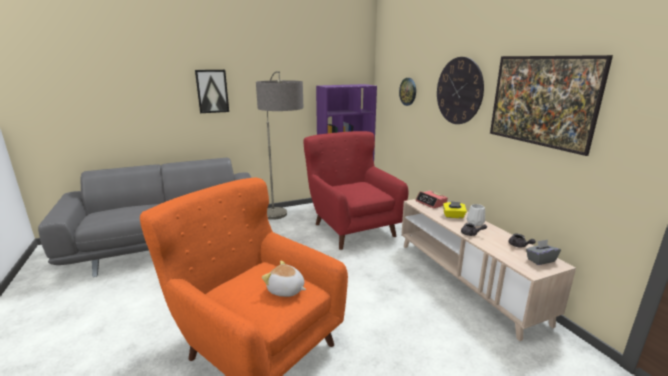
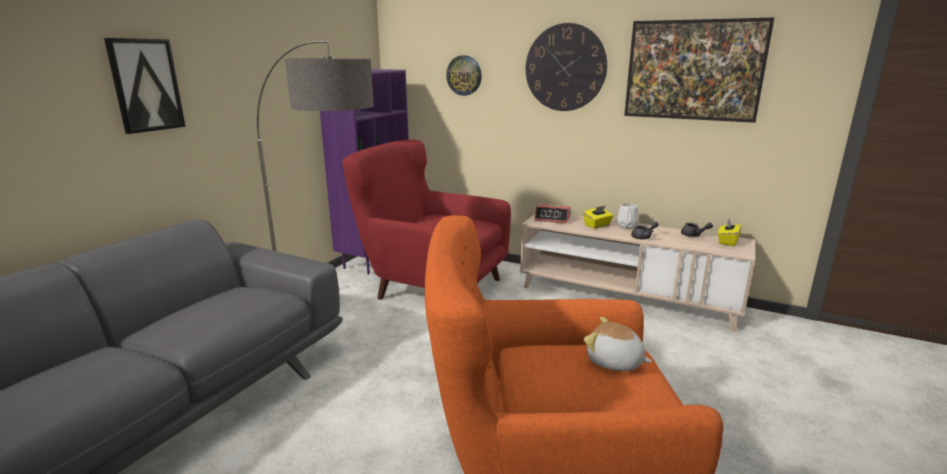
camera: 40 degrees left, 0 degrees up
plush toy [262,261,306,297] -> plush toy turned 45 degrees clockwise [584,317,652,371]
grey tissue box [526,239,561,265] -> yellow tissue box [718,218,742,246]

